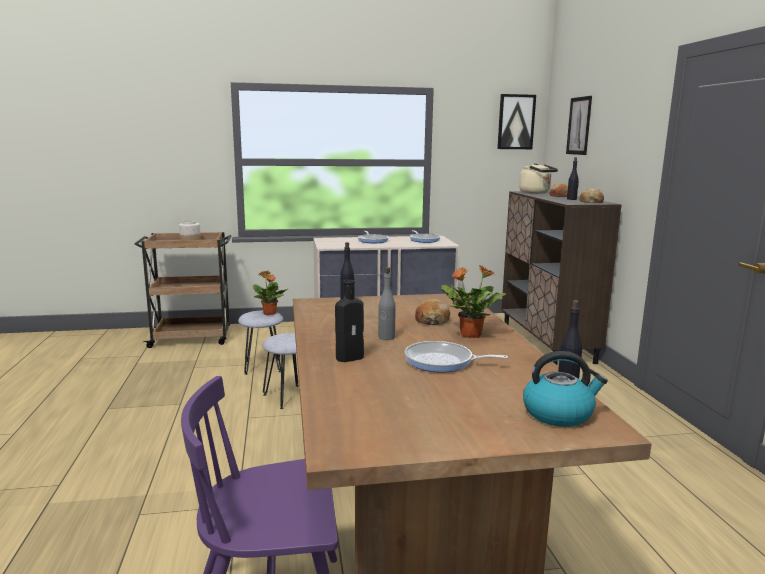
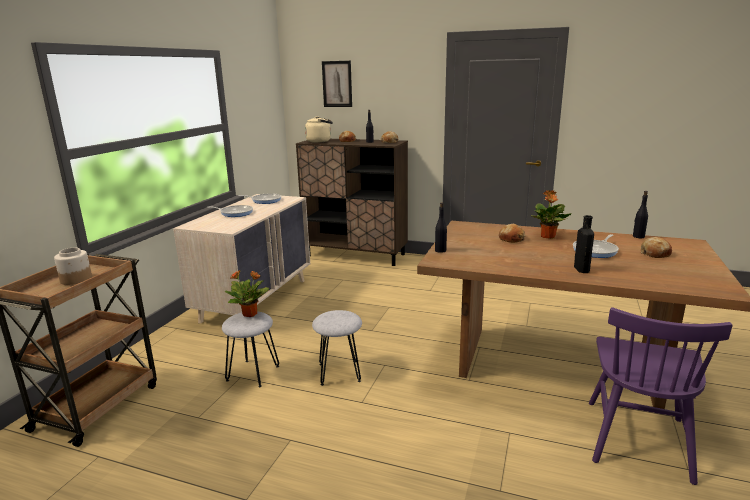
camera: 60 degrees left, 5 degrees up
grey bottle [378,267,396,340] -> none
picture [497,94,536,149] -> none
kettle [523,351,608,427] -> none
none -> bread [641,237,672,258]

